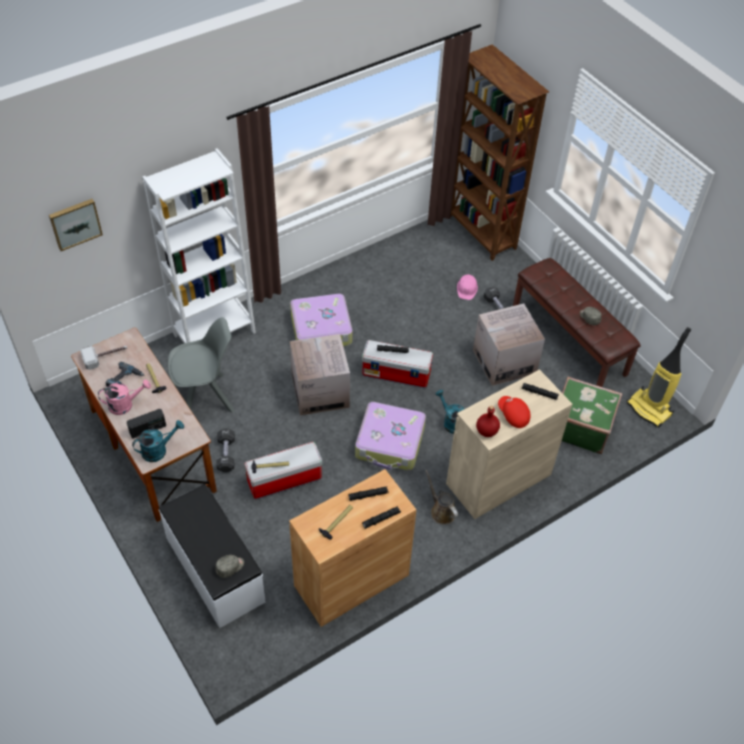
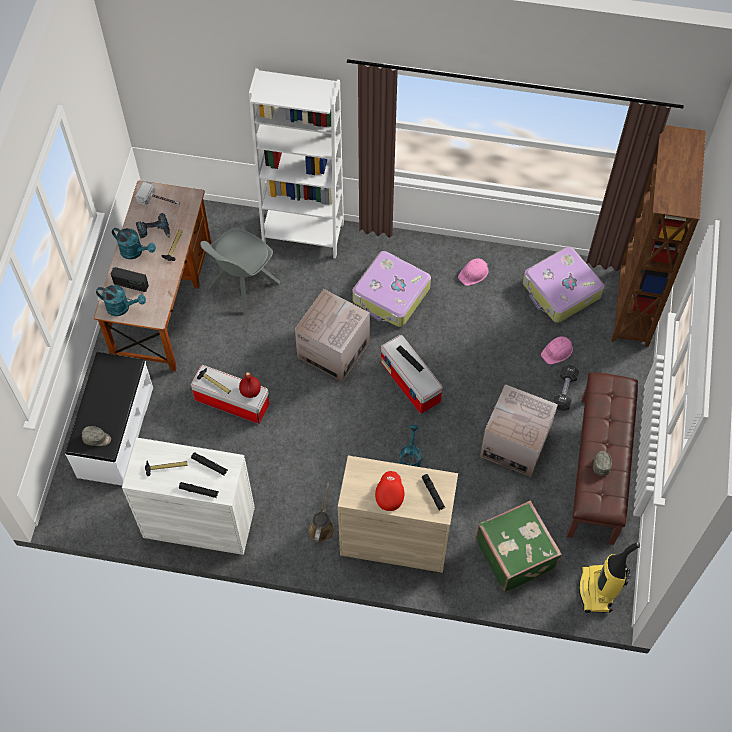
camera: 45 degrees right, 10 degrees up
picture [49,199,103,251] -> none
pink watering can [98,379,151,415] -> turquoise watering can [112,228,156,259]
grey chair [168,317,234,412] -> grey chair turned 105 degrees clockwise [200,227,280,316]
black dumbbell [216,428,235,473] -> none
brown cabinet [289,469,416,627] -> white cabinet [122,437,255,555]
suitcase [355,402,426,470] -> suitcase moved to [523,247,604,323]
red bottle [476,406,500,437] -> red bottle moved to [239,372,261,398]
none -> pink hard hat [458,258,488,286]

